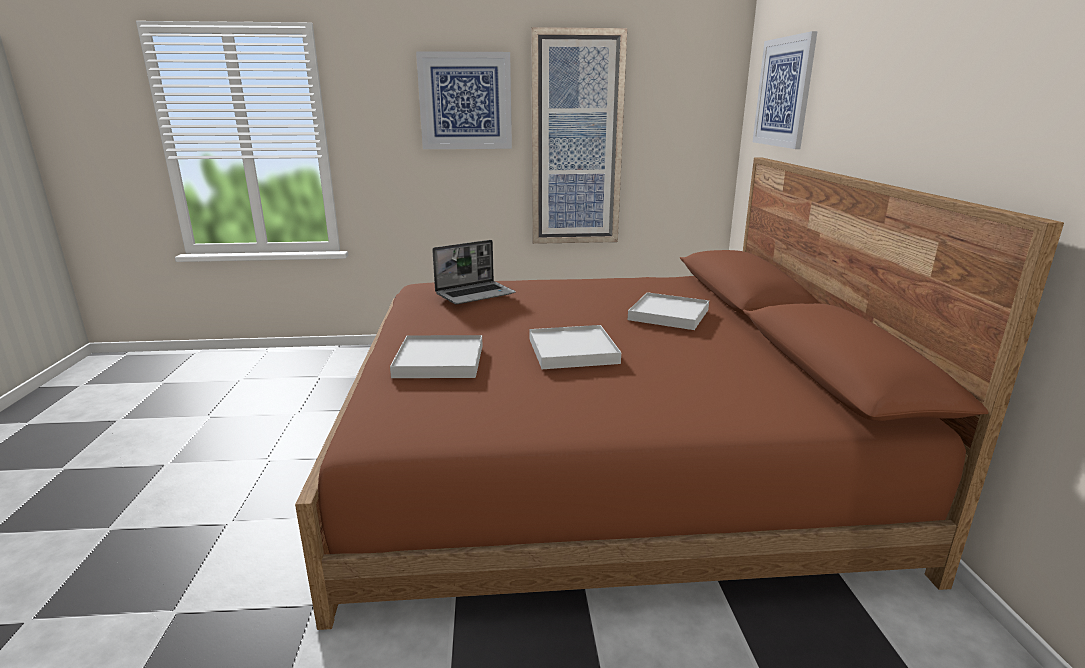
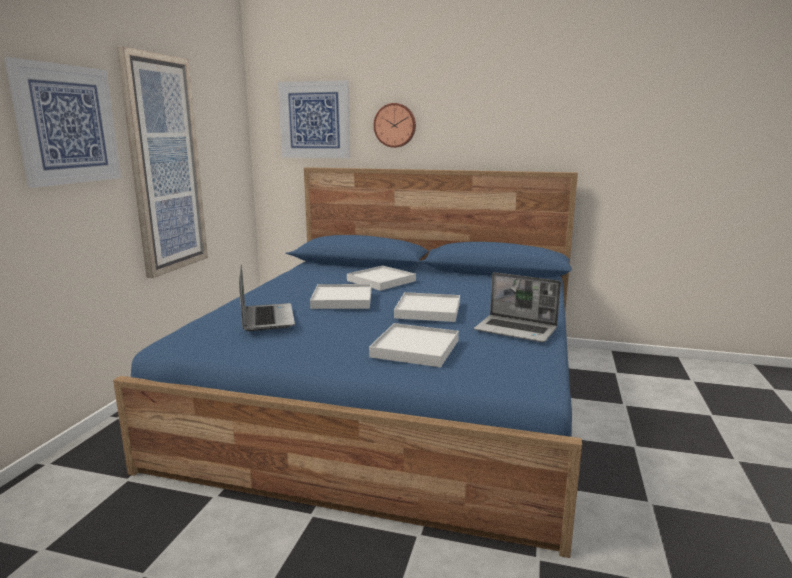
camera: 70 degrees left, 5 degrees down
brown bed [295,157,1064,630] -> blue bed [113,167,582,558]
none -> white tray [310,284,371,309]
none -> wall clock [374,103,416,148]
none -> laptop [474,272,561,342]

